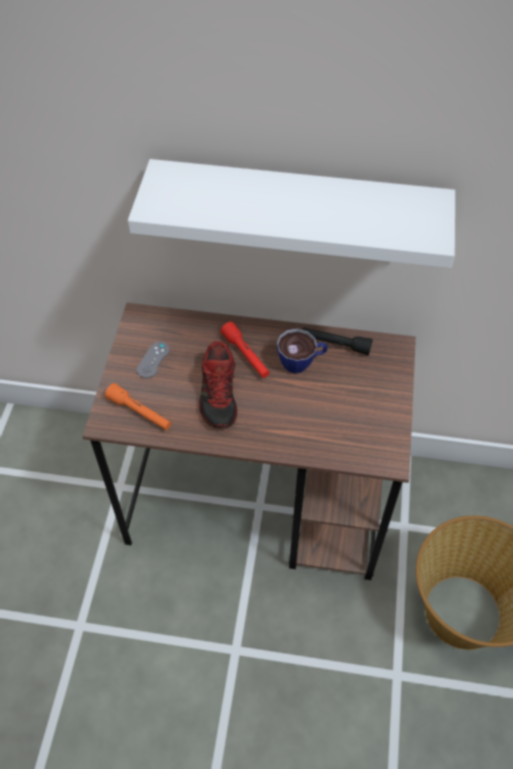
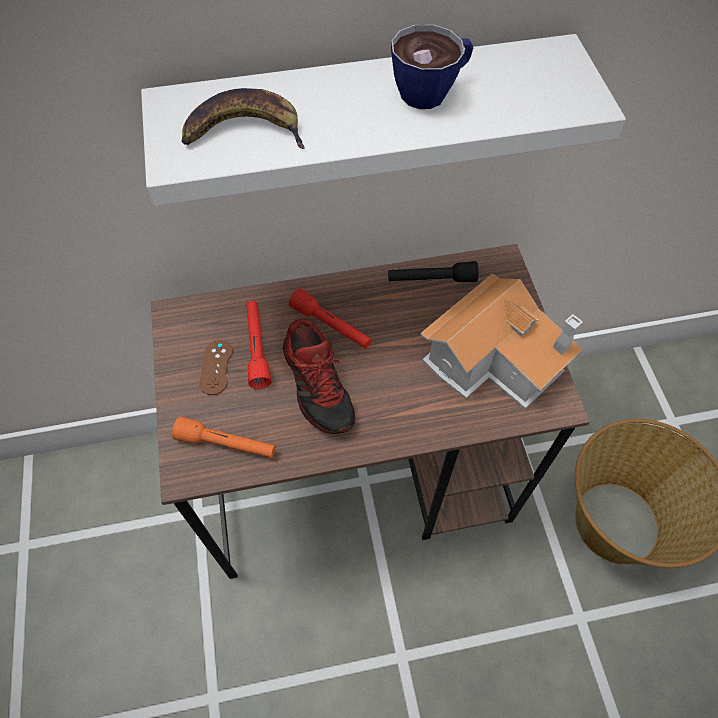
camera: 20 degrees left, 5 degrees up
grey game controller [137,342,170,378] -> brown game controller [199,340,233,395]
cup [277,329,328,373] -> cup moved to [391,24,473,109]
none -> banana [182,88,305,149]
none -> red flashlight [246,301,272,389]
none -> toy house [420,273,583,409]

